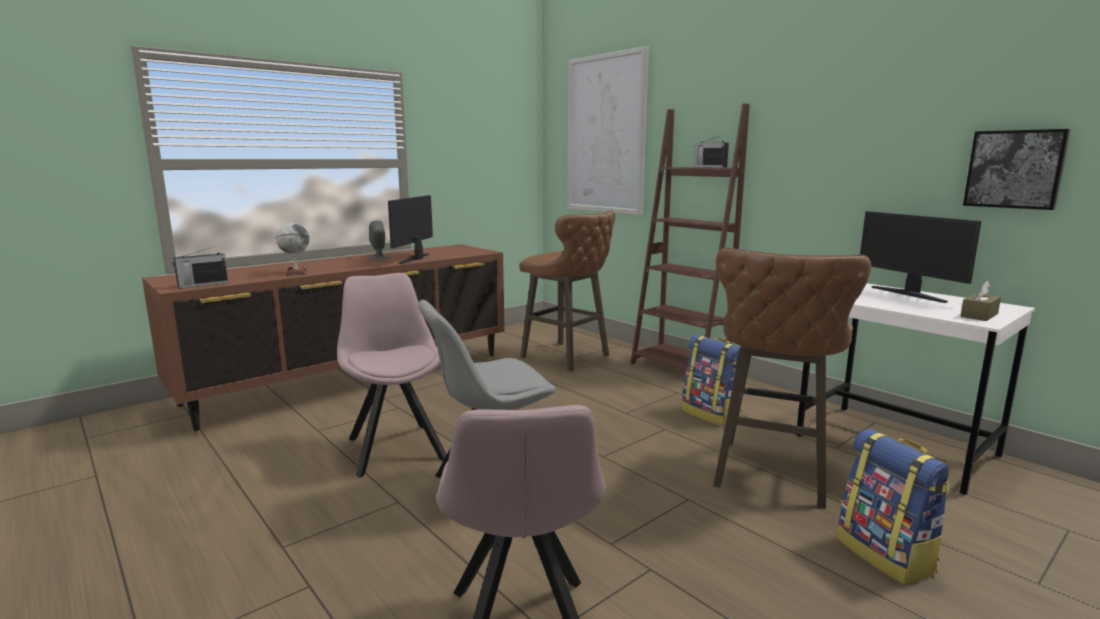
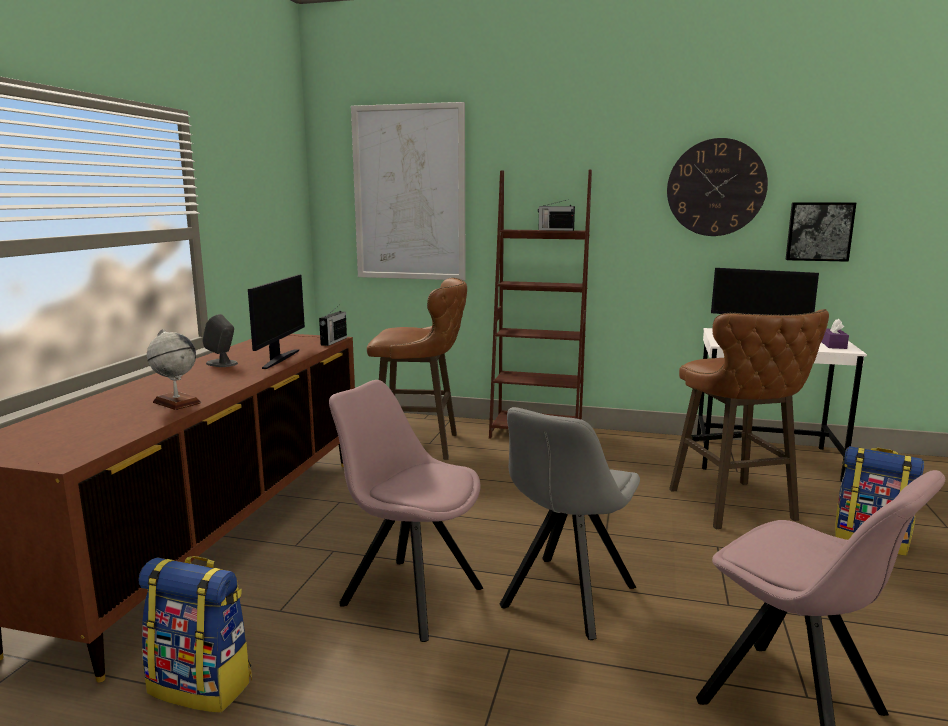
camera: 35 degrees left, 0 degrees up
radio [172,246,228,289] -> radio moved to [319,306,347,346]
monitor [388,195,433,264] -> monitor turned 150 degrees counterclockwise [248,275,305,369]
backpack [682,335,741,427] -> backpack moved to [138,556,252,713]
brown tissue box [960,281,1001,321] -> purple tissue box [822,319,849,349]
none -> wall clock [667,138,768,236]

